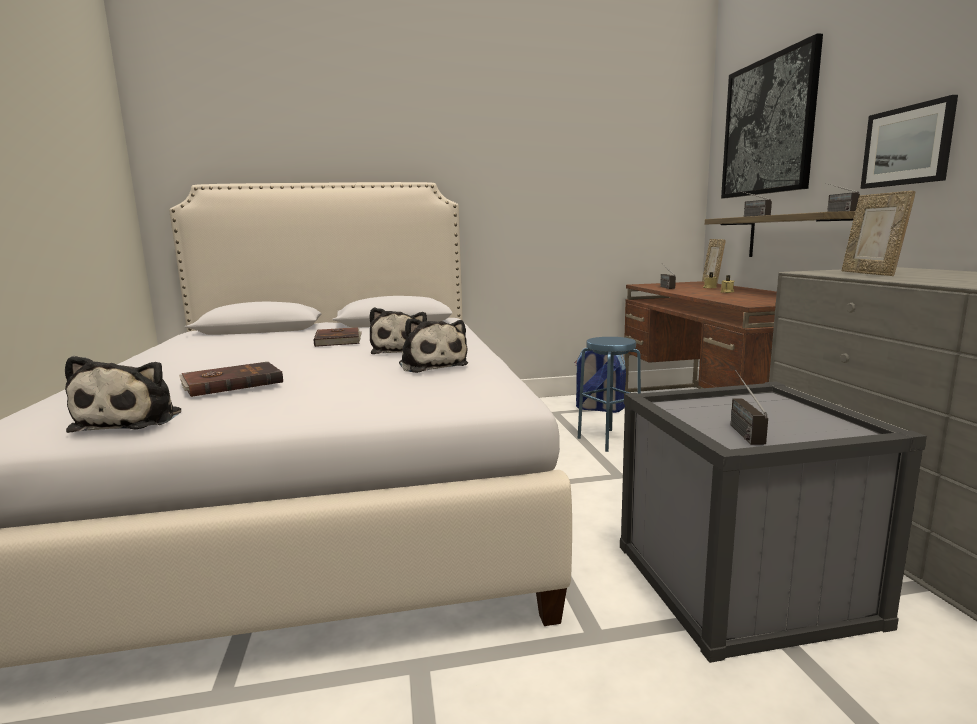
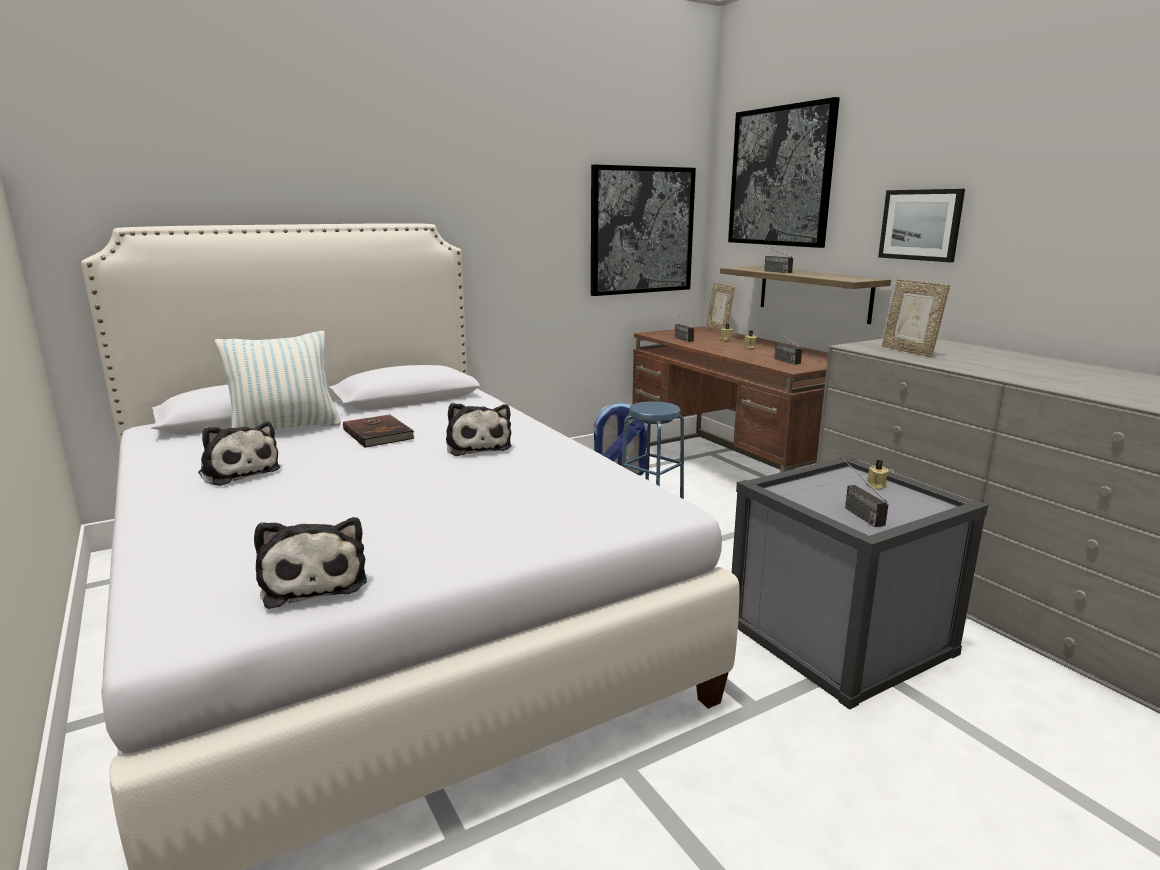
camera: 20 degrees left, 5 degrees up
brown book [179,362,283,397] -> none
plush toy [399,318,468,373] -> plush toy moved to [198,421,280,486]
radio [825,183,860,212] -> radio moved to [771,328,802,365]
none -> pillow [215,331,341,430]
none -> picture [591,164,696,296]
none -> beige candle [866,460,889,490]

